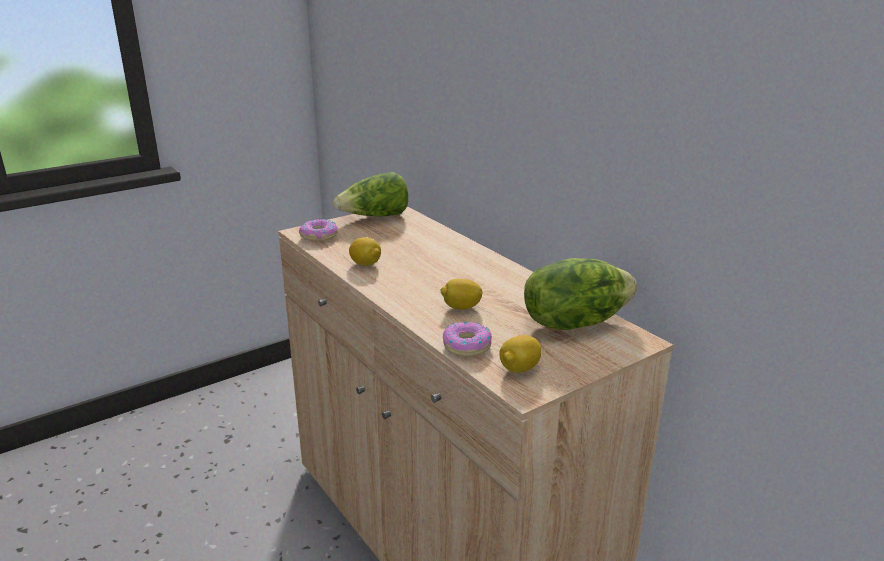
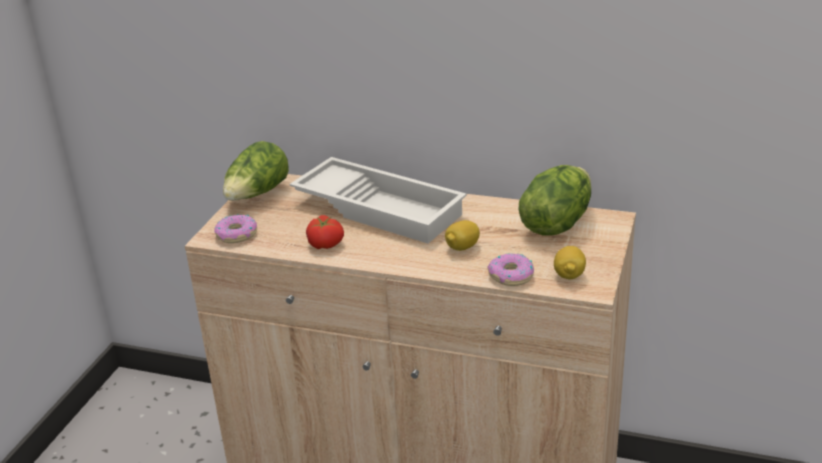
camera: 35 degrees left, 5 degrees up
lemon [349,237,381,266] -> tomato [306,215,344,249]
none -> white tray [290,157,467,244]

